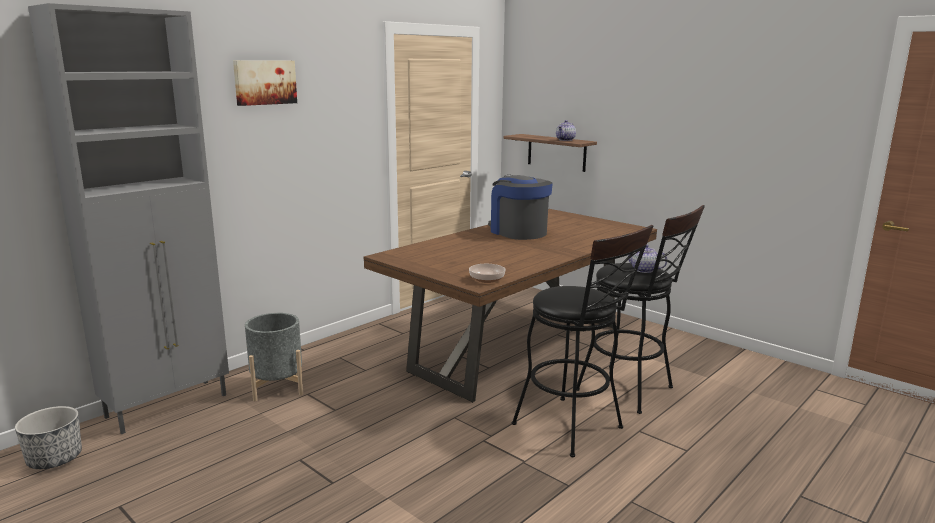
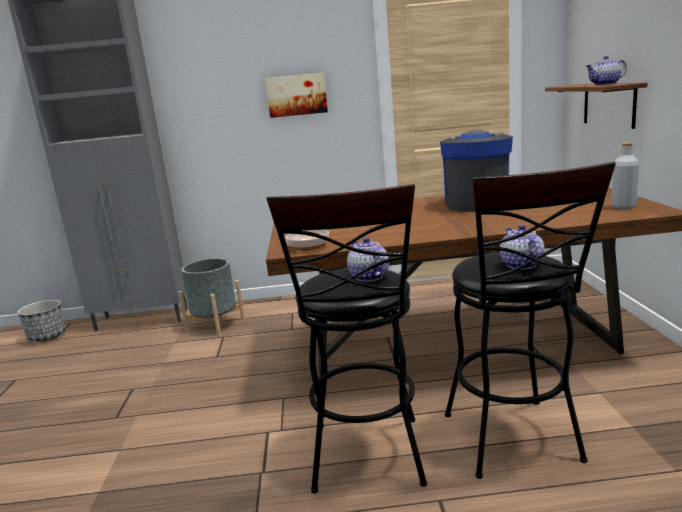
camera: 45 degrees right, 0 degrees up
picture [233,60,297,106] -> picture moved to [265,73,328,118]
none -> teapot [347,237,389,282]
none -> grey bottle [611,142,639,209]

